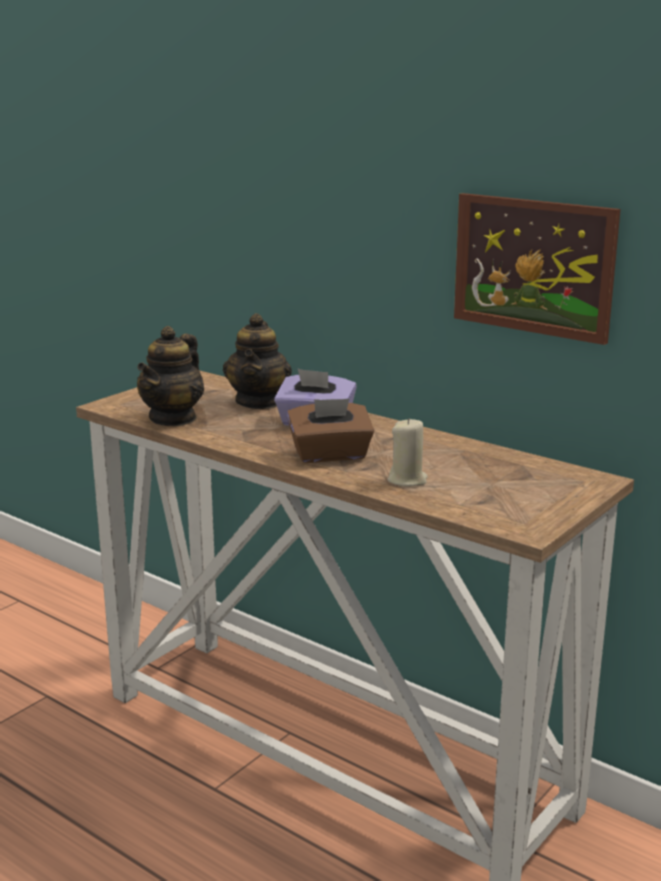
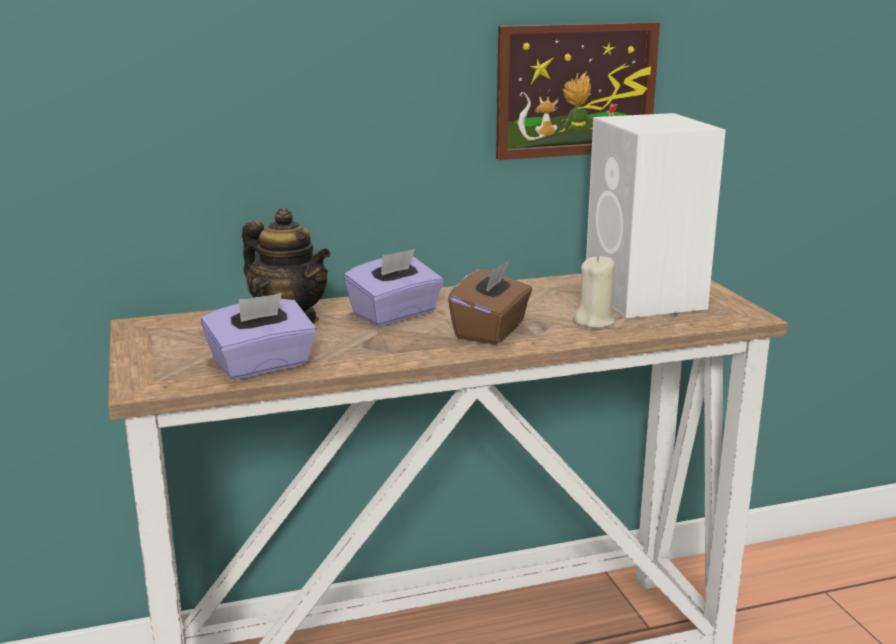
camera: 55 degrees left, 0 degrees up
teapot [137,326,204,426] -> purple tissue box [201,293,316,380]
none -> white speaker [586,113,726,318]

